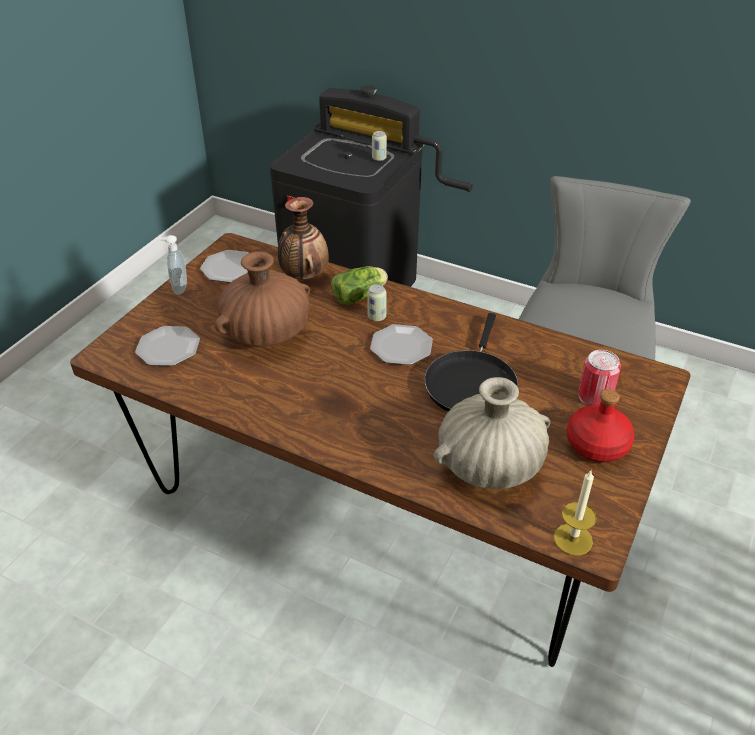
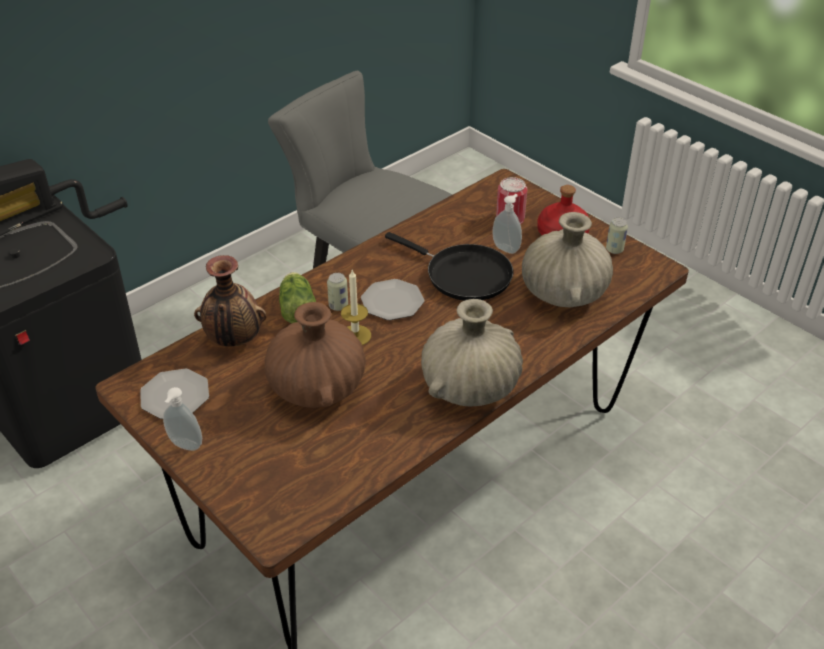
camera: 70 degrees left, 0 degrees up
plate [135,326,200,366] -> none
can [372,131,387,161] -> can moved to [606,218,628,254]
candle [554,471,597,556] -> candle moved to [341,270,371,345]
none -> beige vase [421,299,523,406]
none -> soap dispenser [492,194,522,254]

